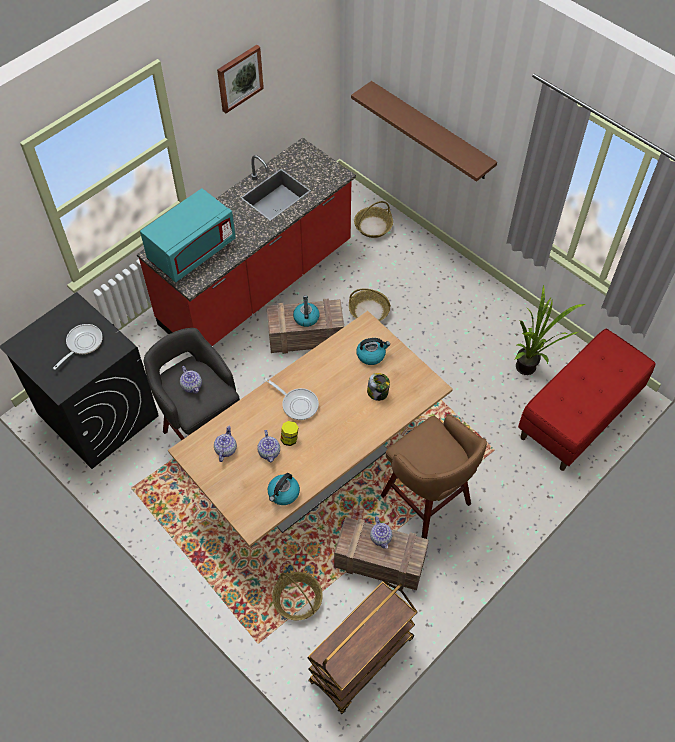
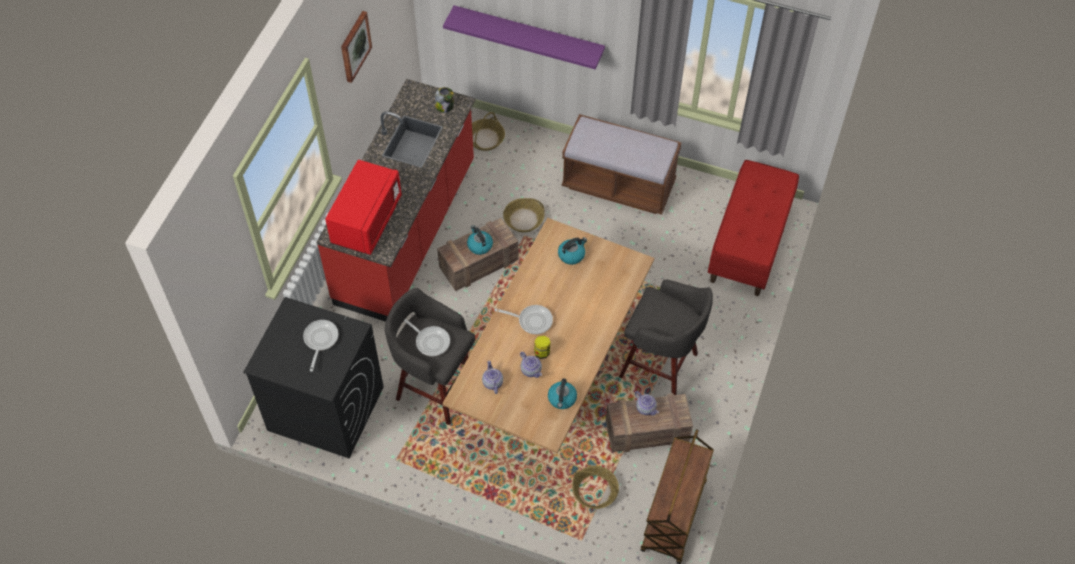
camera: 25 degrees left, 0 degrees up
turquoise microwave [140,188,236,282] -> red microwave [325,160,402,255]
teapot [180,366,202,394] -> frying pan [404,319,450,356]
brown shelf [351,81,497,182] -> purple shelf [443,5,605,69]
jar [367,373,390,401] -> jar moved to [435,87,454,113]
brown stool [380,414,487,539] -> grey stool [619,279,713,395]
potted plant [515,285,586,375] -> none
none -> brown bench [561,114,681,215]

